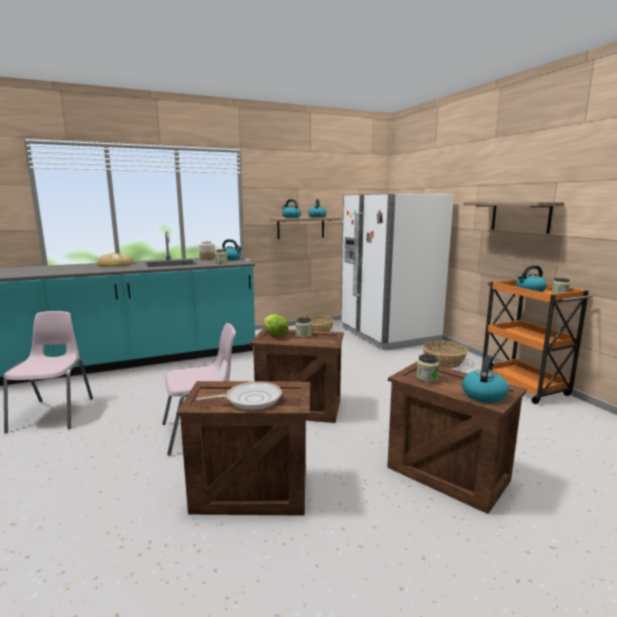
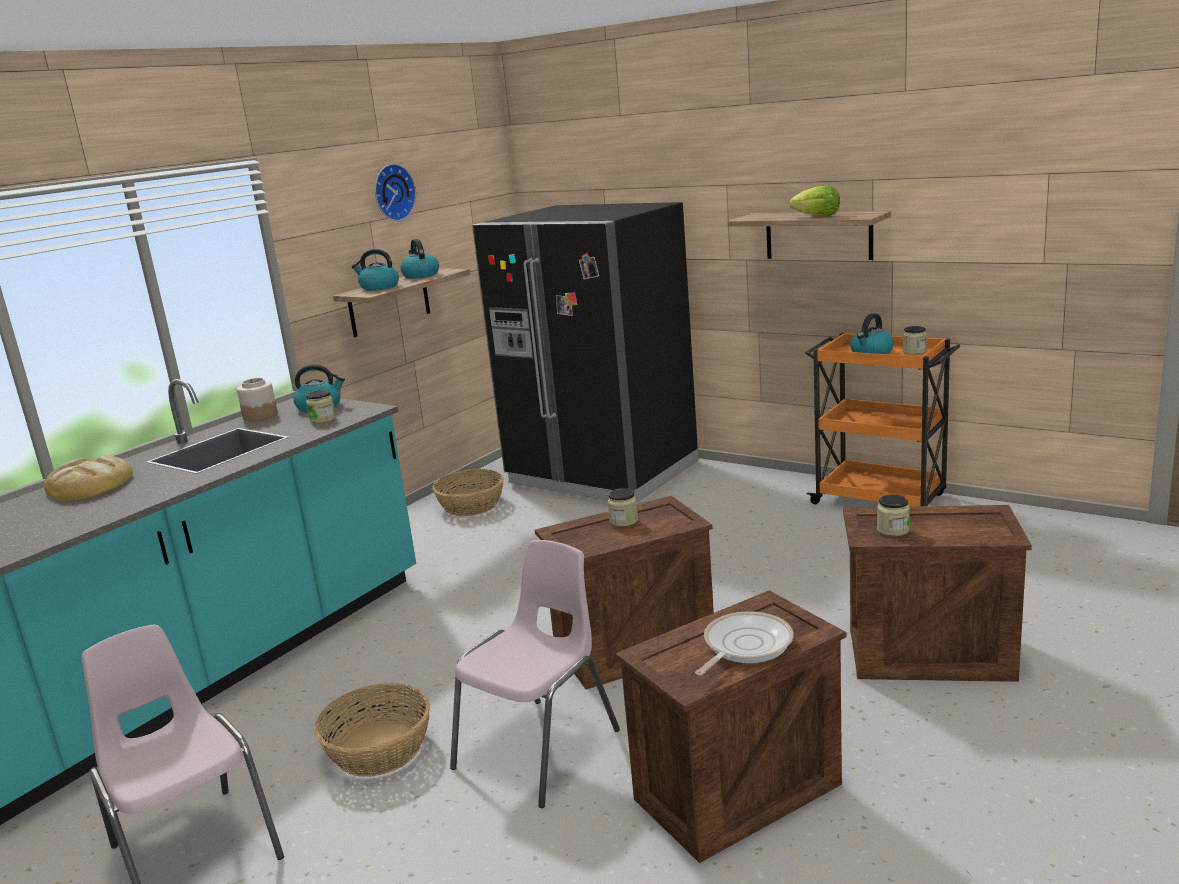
camera: 30 degrees left, 5 degrees up
lettuce [264,314,289,336] -> lettuce moved to [790,185,840,217]
white fridge [341,194,454,350] -> black fridge [472,202,698,502]
basket [422,341,468,369] -> basket moved to [314,683,430,777]
kettle [462,356,509,403] -> none
none -> wall clock [375,164,416,221]

